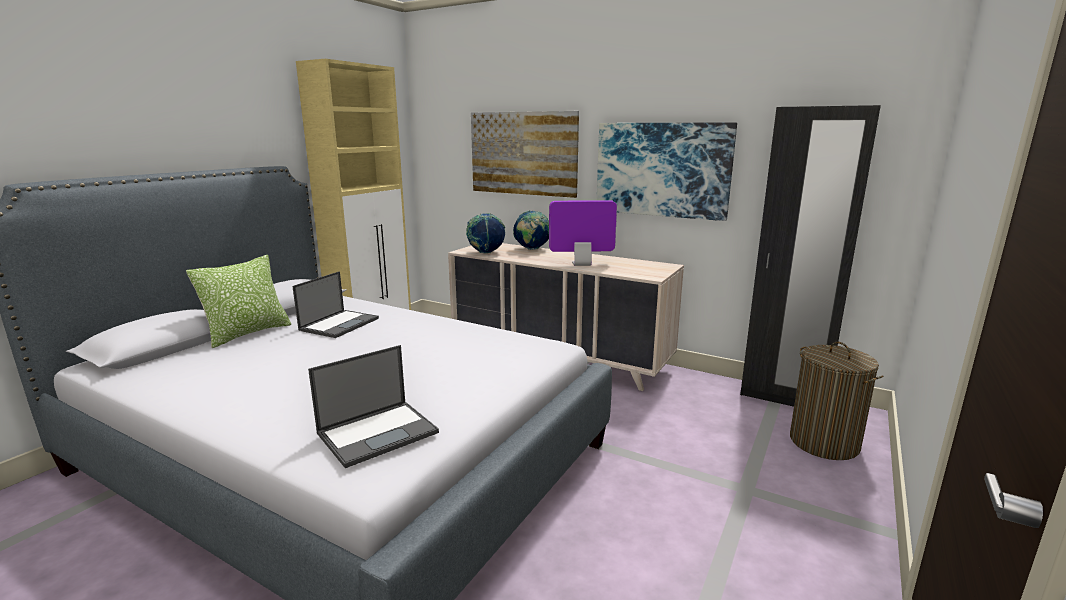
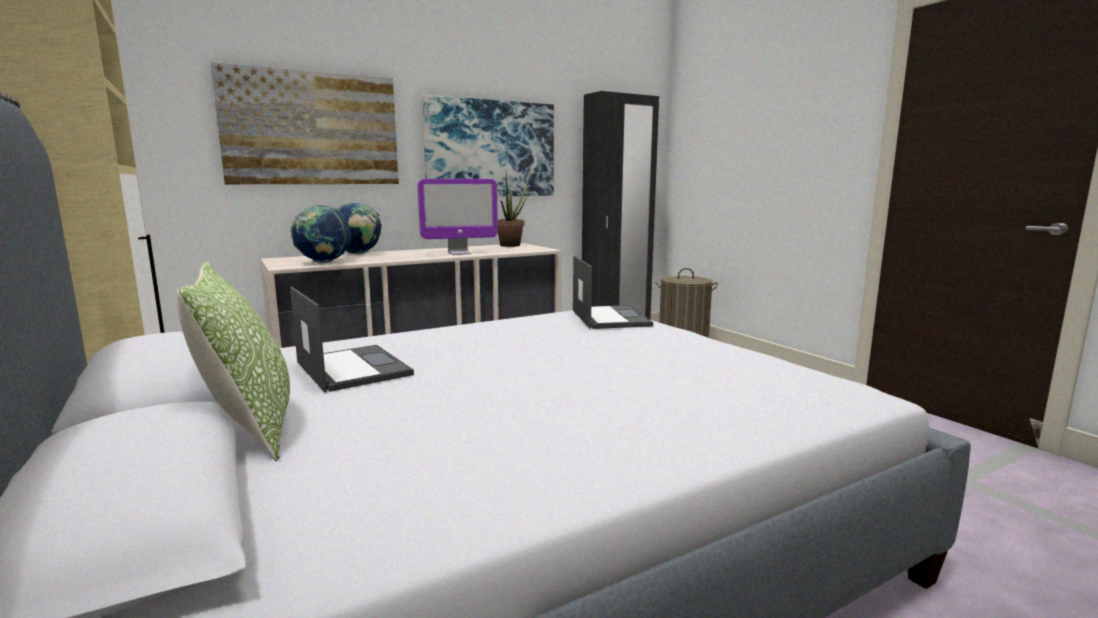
camera: 60 degrees left, 5 degrees down
laptop [308,345,439,468] -> laptop moved to [573,256,653,329]
monitor [549,200,617,266] -> monitor turned 135 degrees counterclockwise [418,179,498,255]
none -> potted plant [498,169,531,247]

